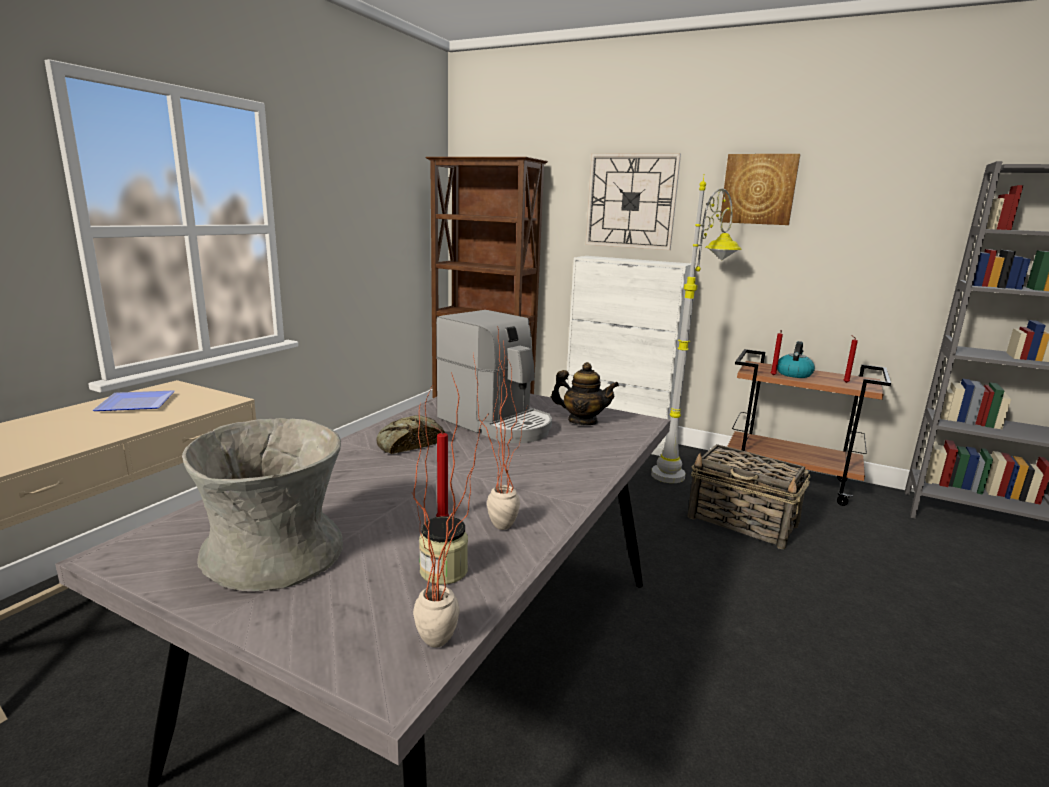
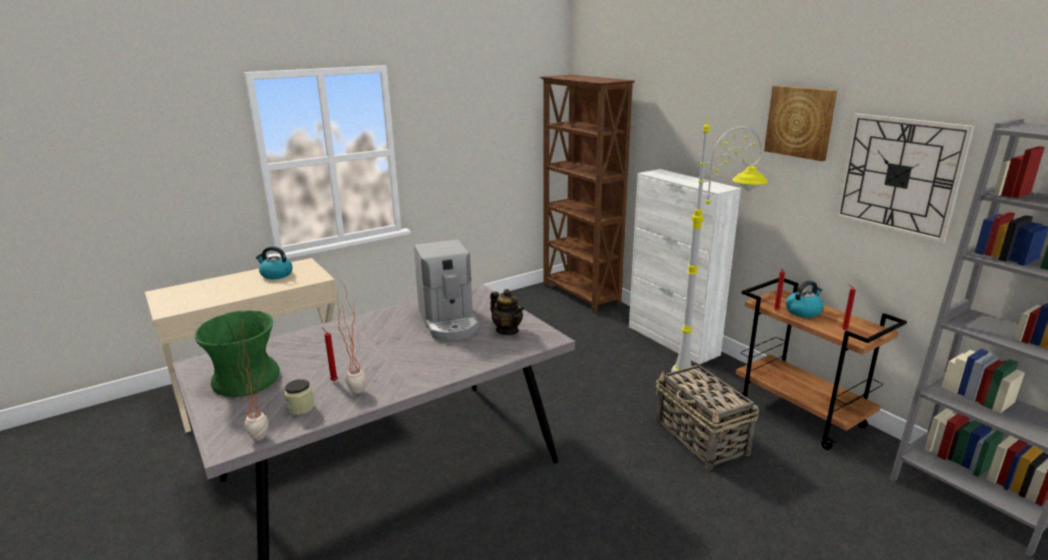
camera: 30 degrees right, 5 degrees up
plate [92,390,175,411] -> kettle [256,246,293,279]
grey vase [182,418,343,591] -> green vase [195,310,280,397]
bread [376,415,445,454] -> none
wall clock [585,153,681,250] -> wall clock moved to [835,113,975,243]

